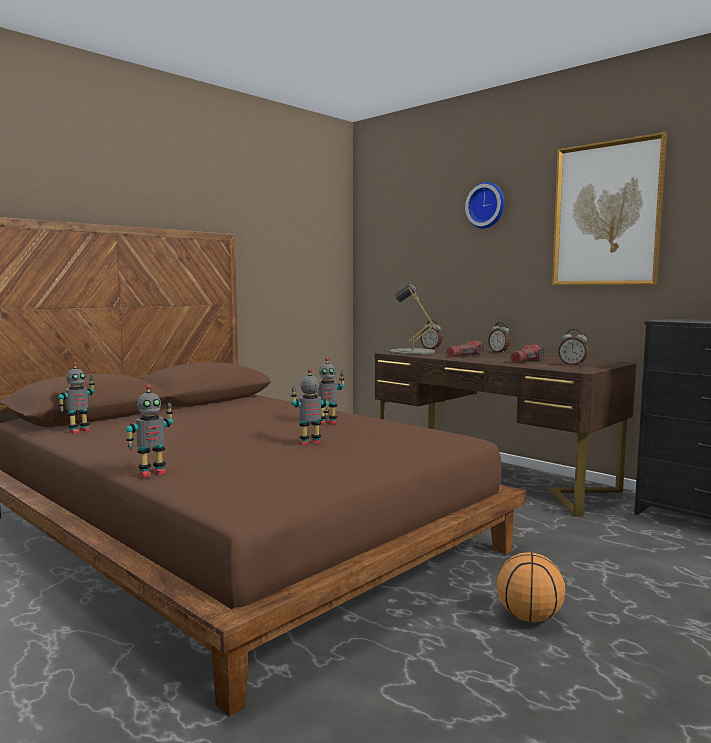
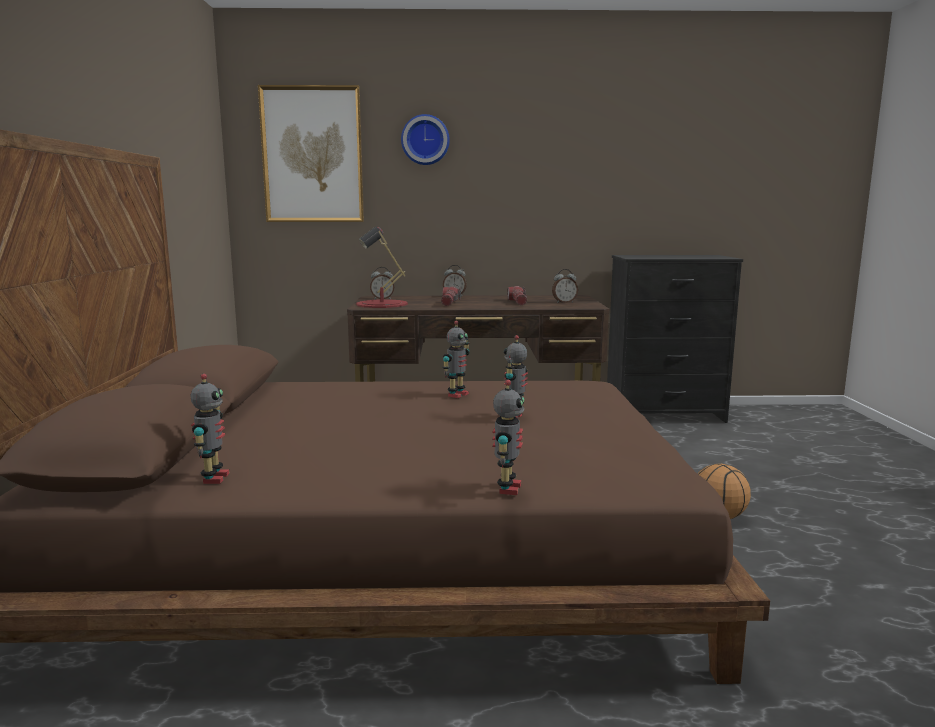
camera: 45 degrees left, 5 degrees up
grey table lamp [390,284,436,354] -> red table lamp [356,226,408,308]
picture [552,132,667,285] -> picture moved to [258,85,364,222]

